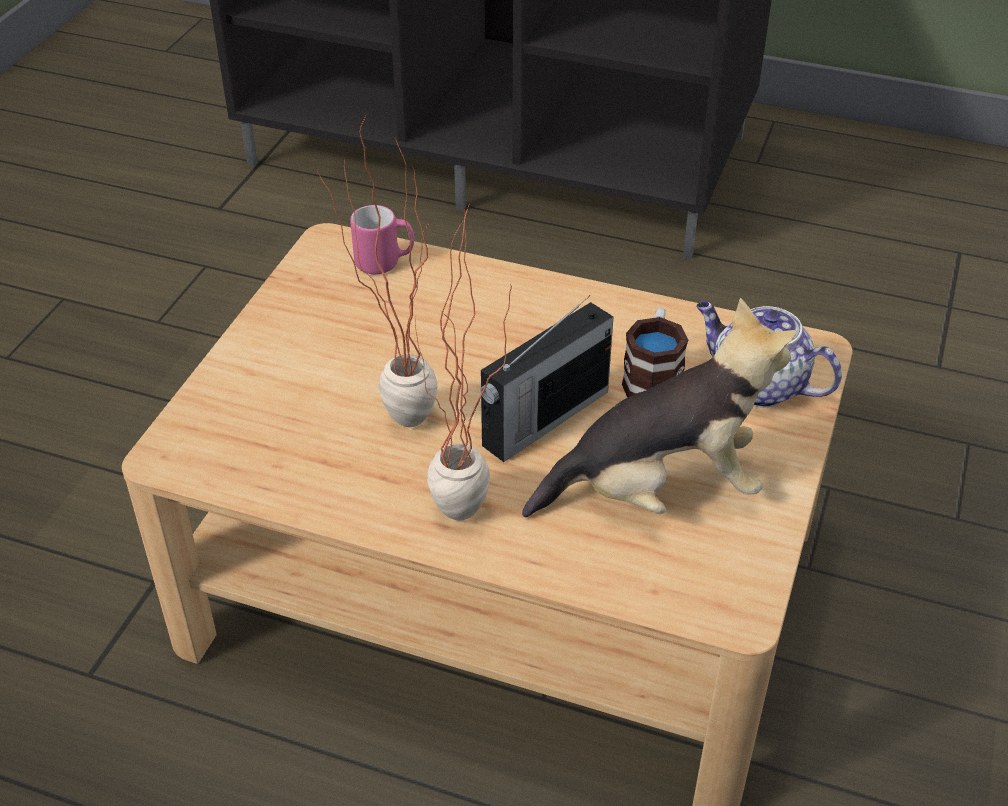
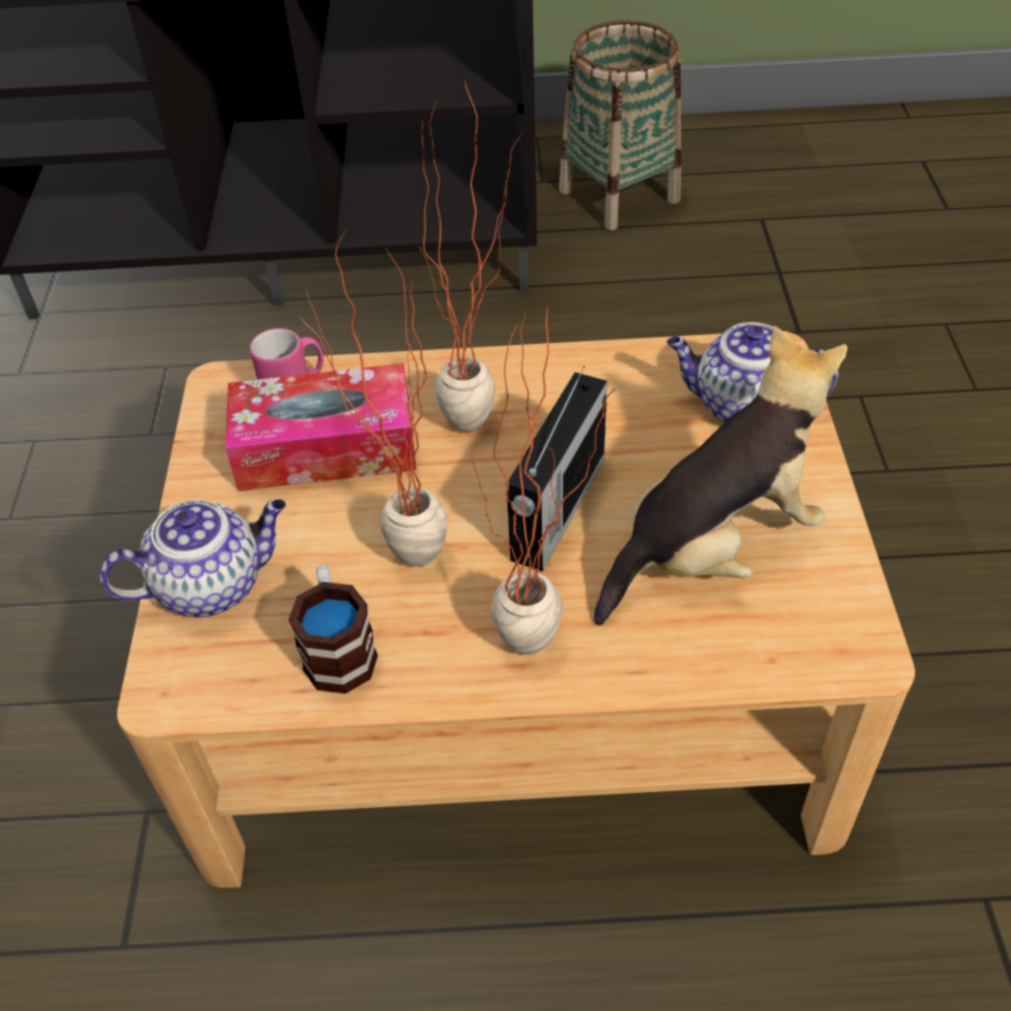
camera: 20 degrees left, 5 degrees up
mug [622,308,688,397] -> mug moved to [288,564,378,694]
none -> teapot [100,499,286,617]
none -> tissue box [225,363,417,491]
none -> potted plant [419,80,524,432]
none -> basket [559,20,681,230]

